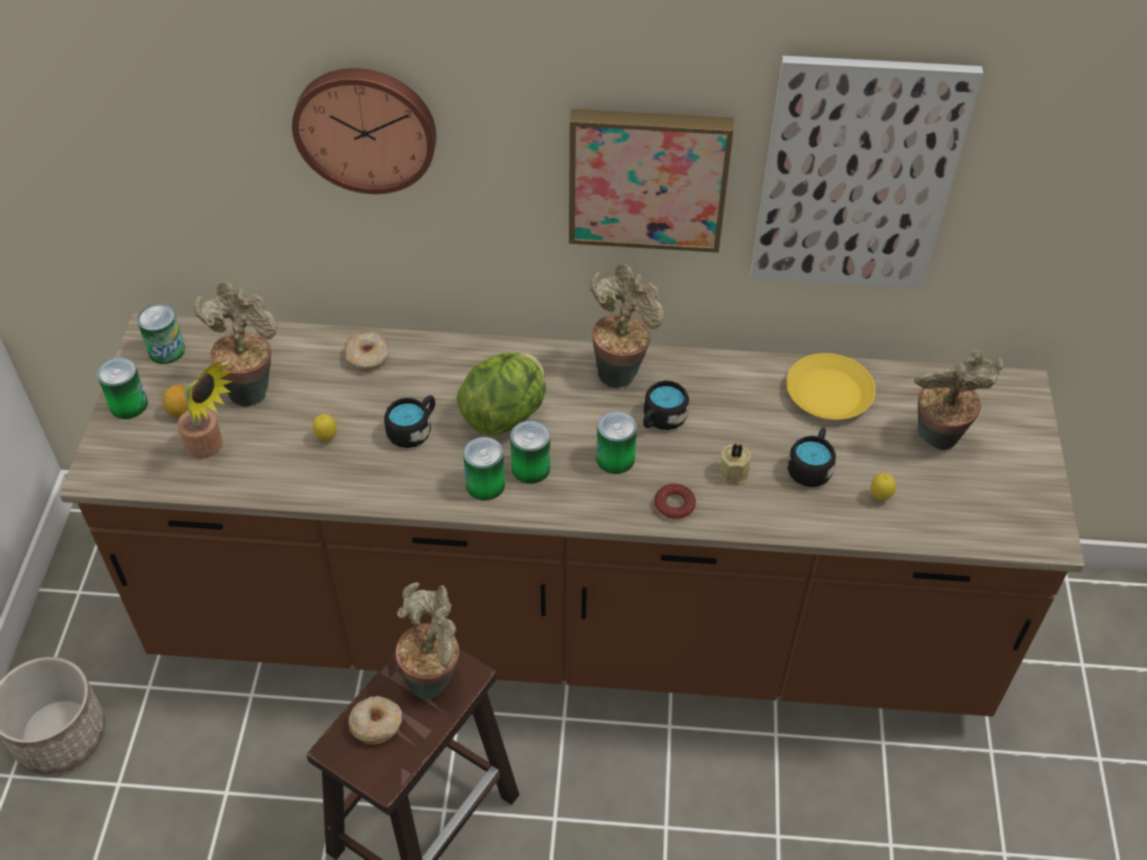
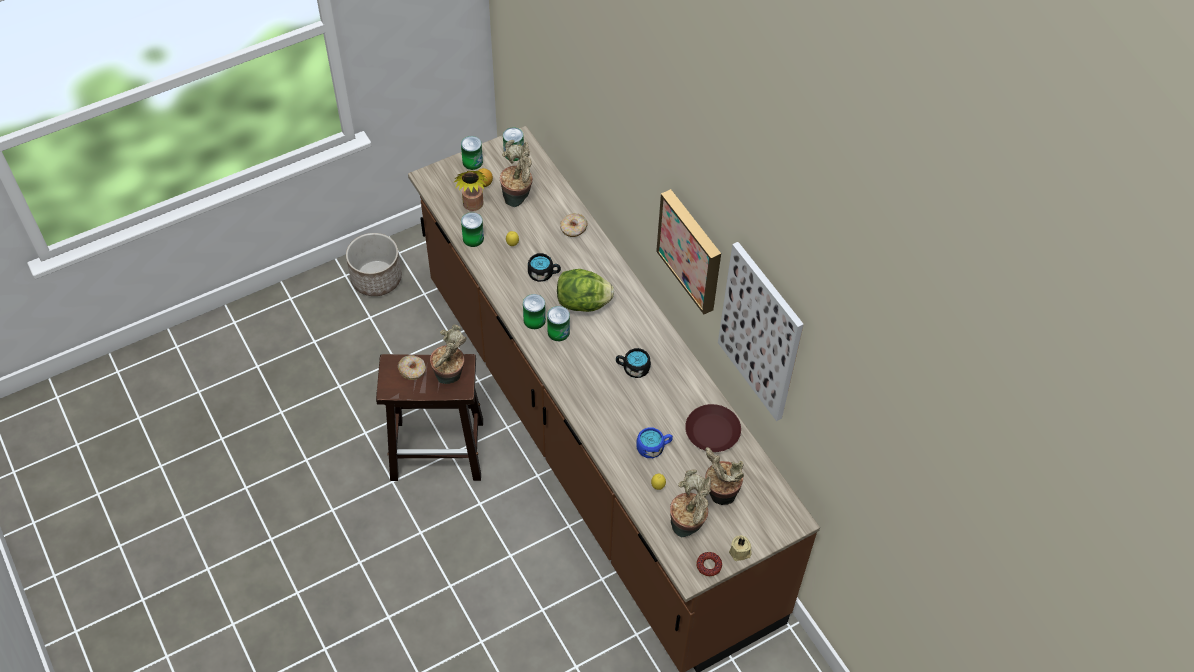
camera: 55 degrees right, 5 degrees up
wall clock [292,68,436,194] -> none
potted plant [590,264,664,388] -> potted plant moved to [670,469,711,537]
can [596,411,637,474] -> can moved to [461,212,484,247]
donut [654,484,696,520] -> donut moved to [696,552,722,577]
beige candle [720,443,751,485] -> beige candle moved to [729,535,752,561]
yellow plate [786,353,876,420] -> brown plate [685,404,741,452]
black mug [787,428,836,487] -> blue mug [637,428,673,458]

